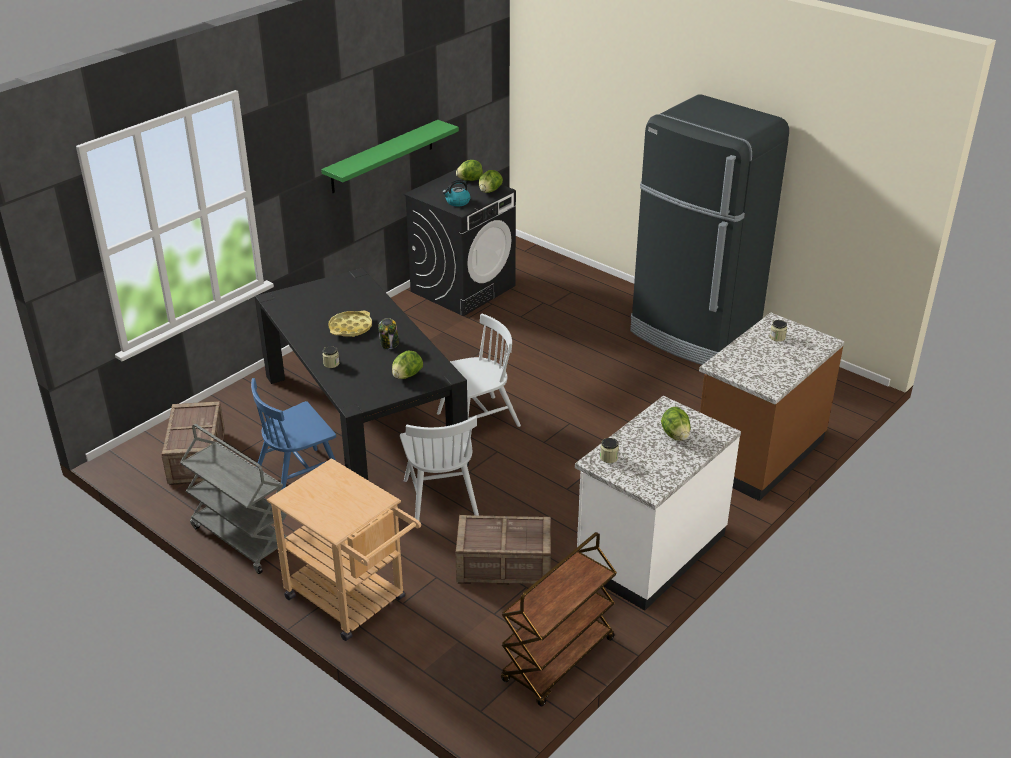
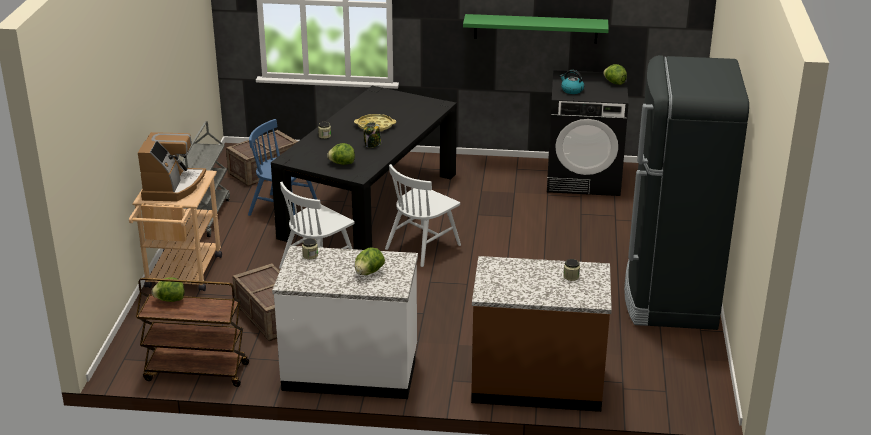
camera: 55 degrees right, 5 degrees down
white chair [437,314,521,427] -> white chair turned 105 degrees clockwise [385,164,461,267]
lettuce [478,170,503,193] -> lettuce moved to [152,277,184,302]
none -> coffee machine [138,132,206,202]

